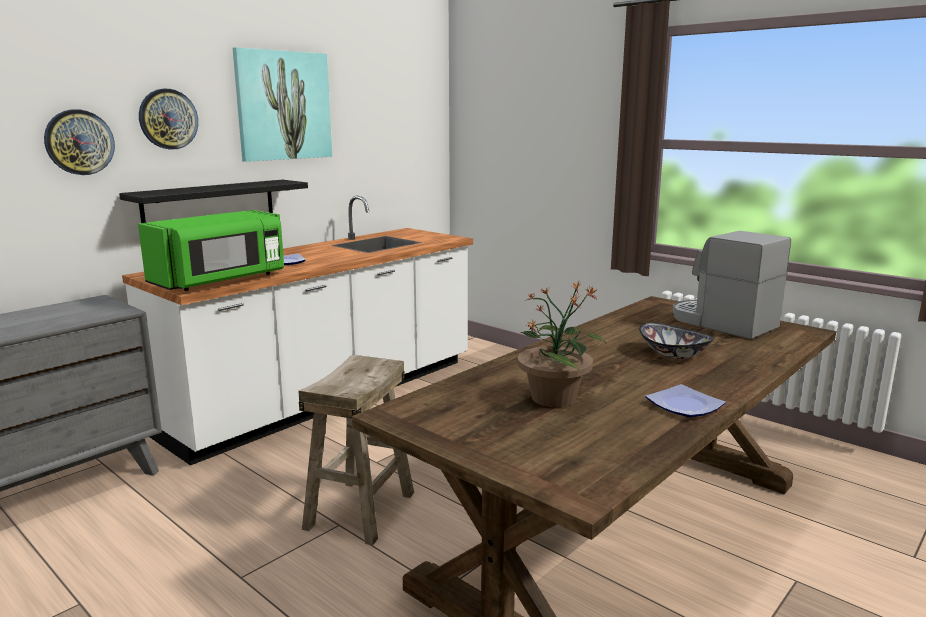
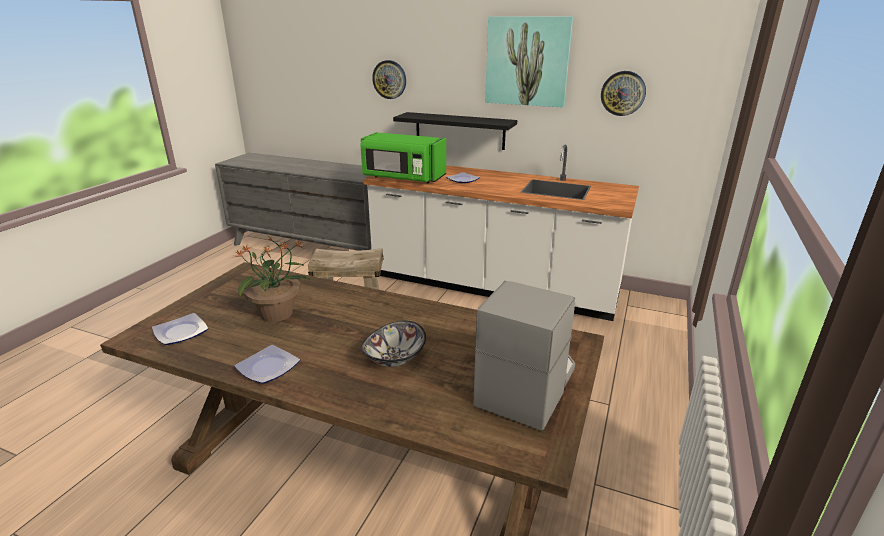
camera: 70 degrees right, 10 degrees up
wall clock [139,89,198,150] -> wall clock moved to [601,71,646,116]
none -> plate [152,313,208,345]

